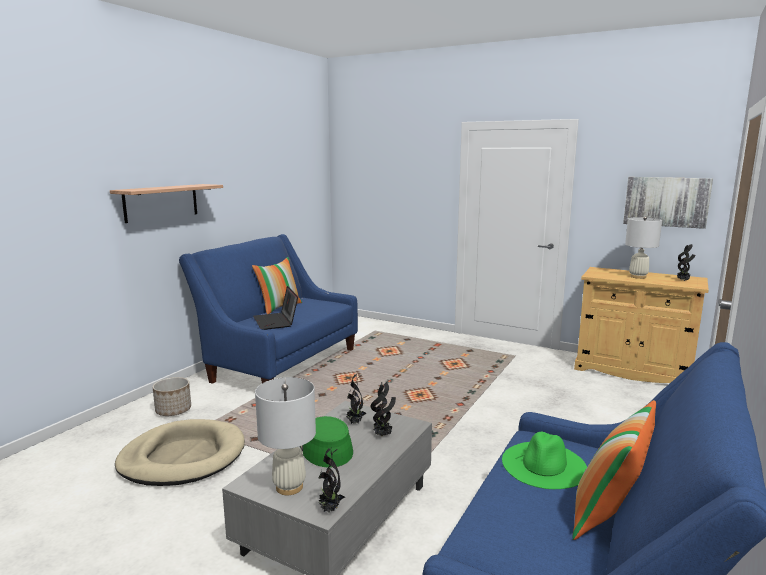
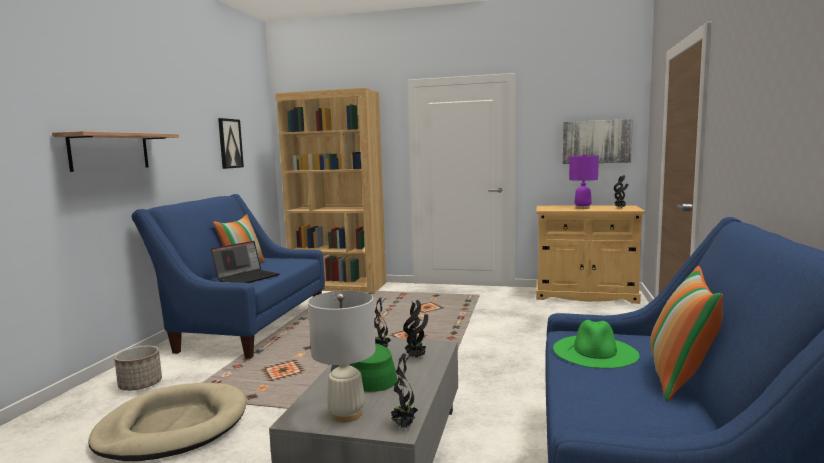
camera: 15 degrees left, 5 degrees down
laptop [253,286,298,330] -> laptop turned 105 degrees counterclockwise [211,241,280,283]
white table lamp [625,216,662,279] -> purple table lamp [569,154,599,209]
none -> picture [218,118,244,169]
none -> brown bookcase [275,88,386,293]

